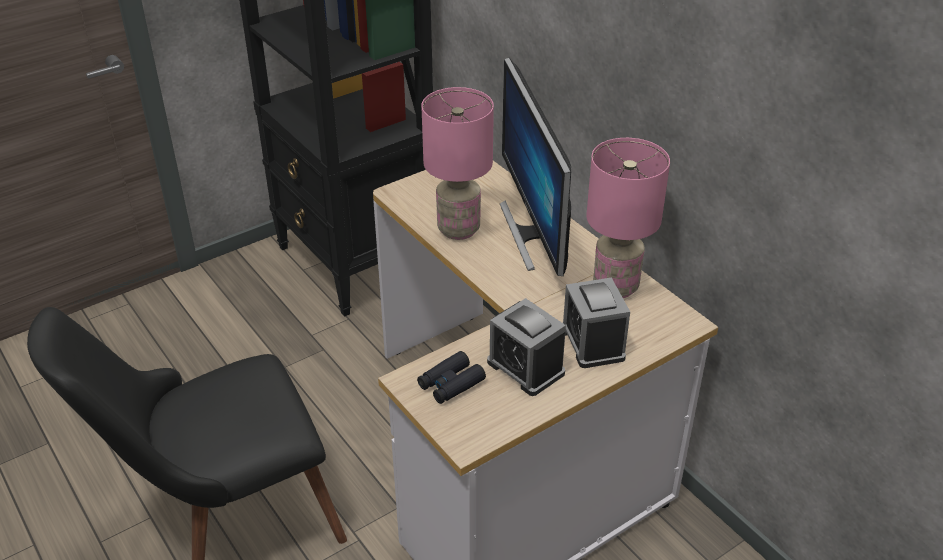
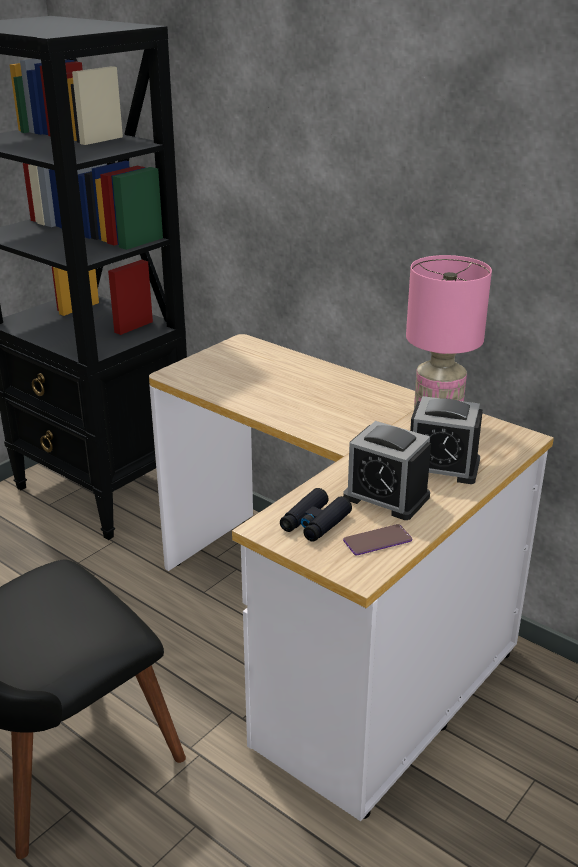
camera: 15 degrees left, 10 degrees down
pink table lamp [422,87,494,240] -> none
monitor [500,58,571,276] -> none
alarm clock [562,277,630,368] -> alarm clock turned 45 degrees counterclockwise [410,396,483,484]
none -> phone [343,524,412,555]

